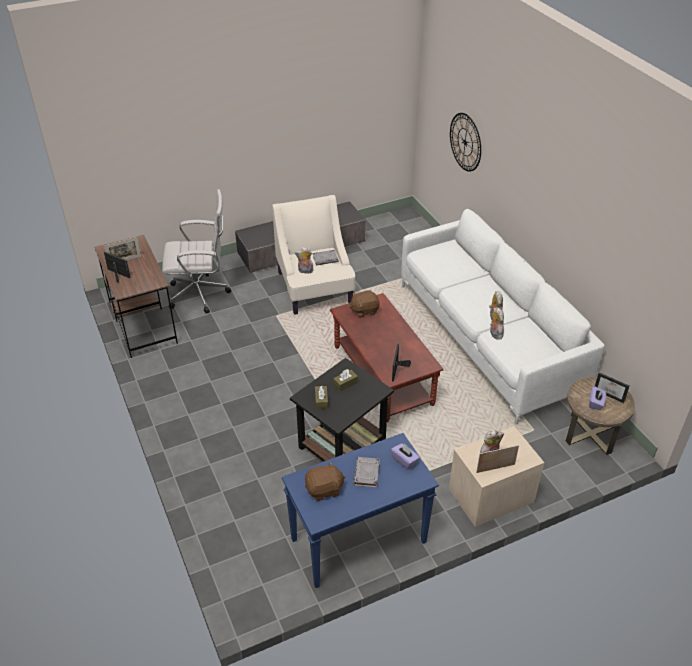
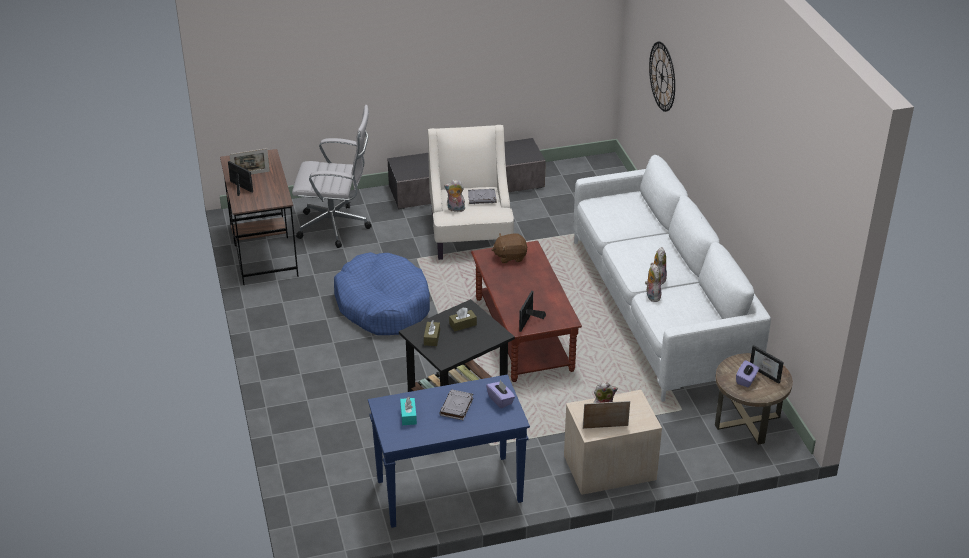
camera: 10 degrees right, 5 degrees down
brown plush toy [305,461,345,501] -> turquoise tissue box [400,397,417,425]
none -> blue dog bed [334,252,430,335]

